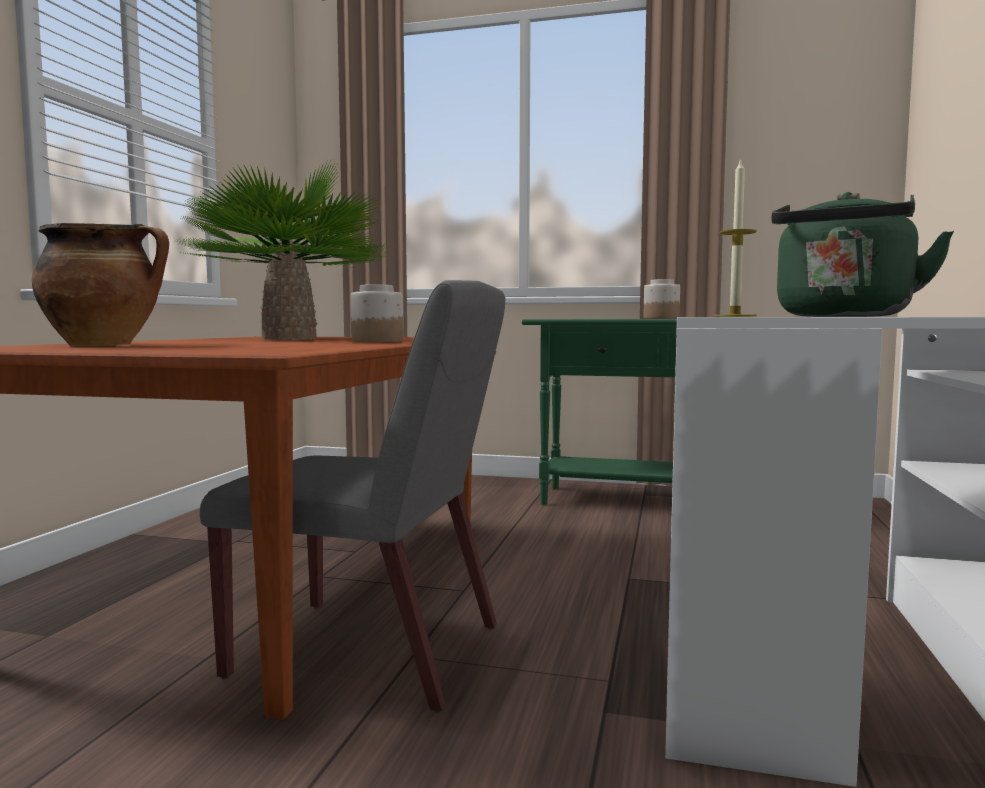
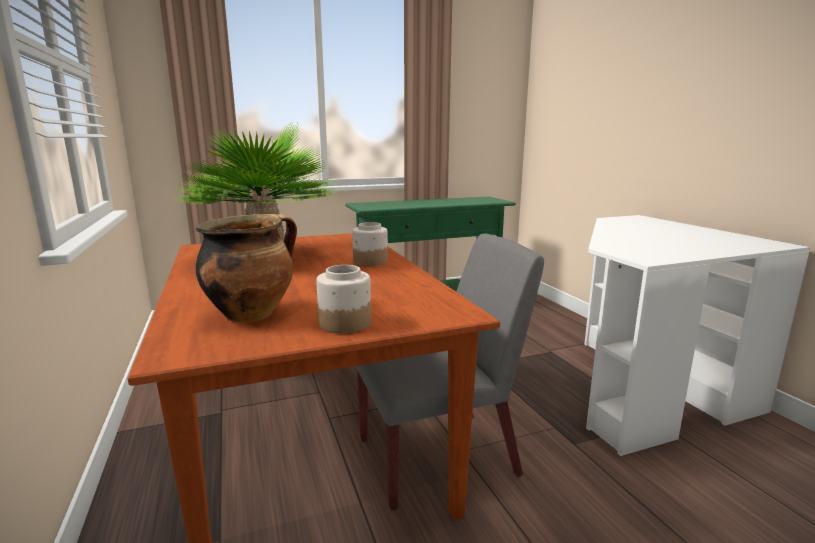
camera: 35 degrees left, 10 degrees up
jar [644,279,680,319] -> jar moved to [316,265,371,333]
candle [714,158,757,316] -> none
green kettle [771,192,954,317] -> none

